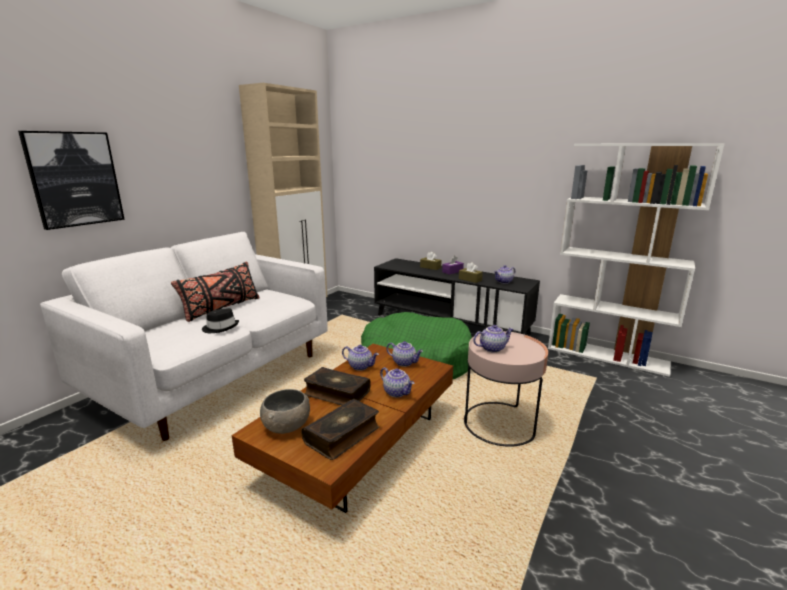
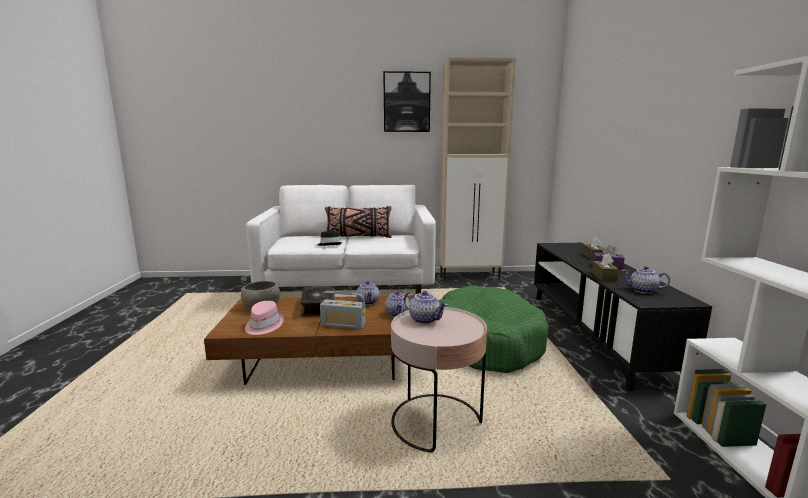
camera: 55 degrees right, 5 degrees down
picture [18,131,125,230] -> picture moved to [383,71,431,132]
book [301,399,380,460] -> pink hat [245,301,284,335]
teapot [380,367,414,397] -> radio [320,291,366,329]

